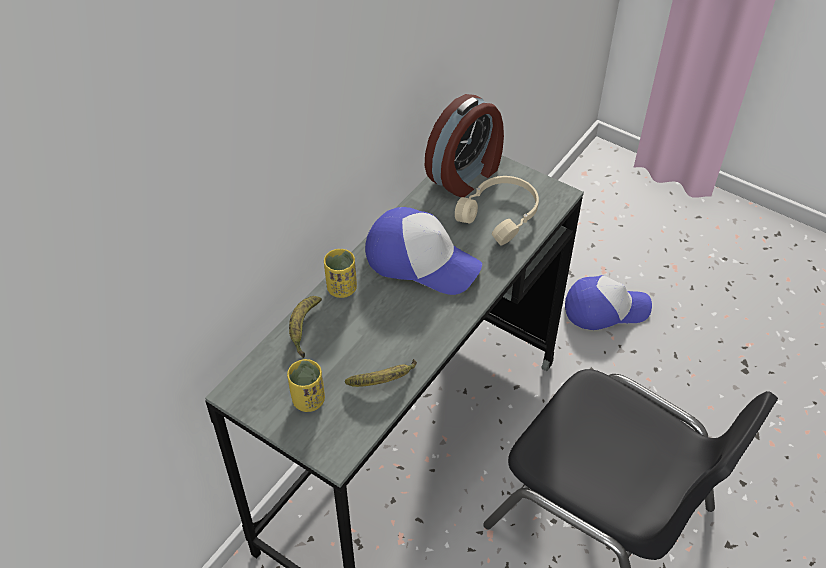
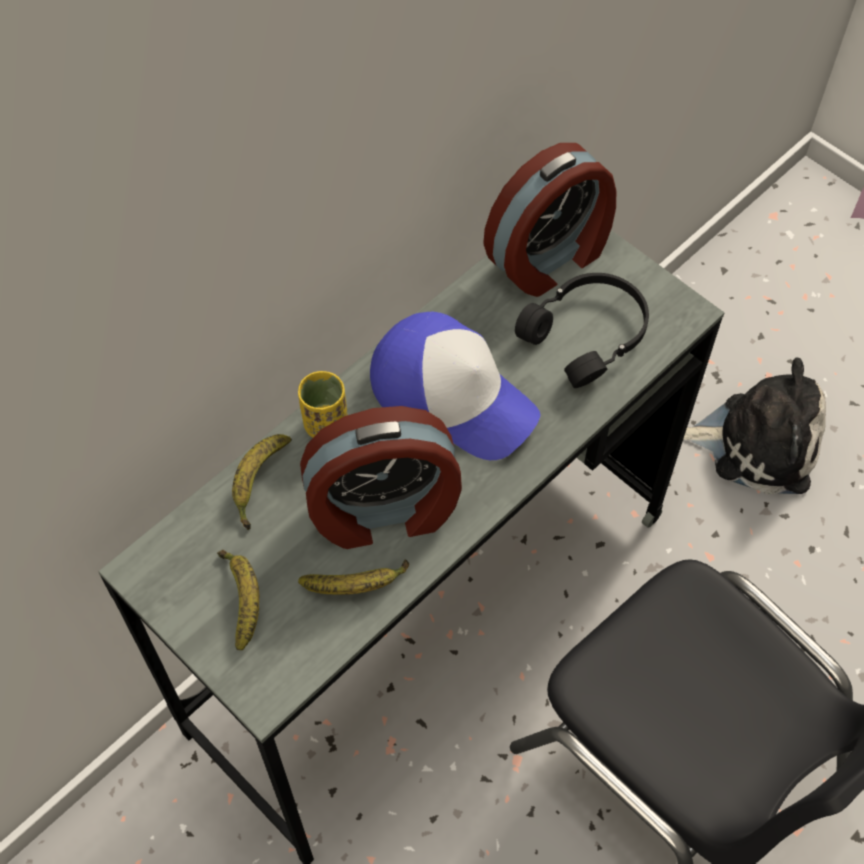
camera: 10 degrees right, 10 degrees up
yellow cup [287,359,325,412] -> banana [217,550,259,650]
beige headphones [455,176,539,245] -> black headphones [515,273,649,388]
cap [565,275,652,330] -> plush toy [684,357,826,494]
none -> alarm clock [300,406,462,549]

